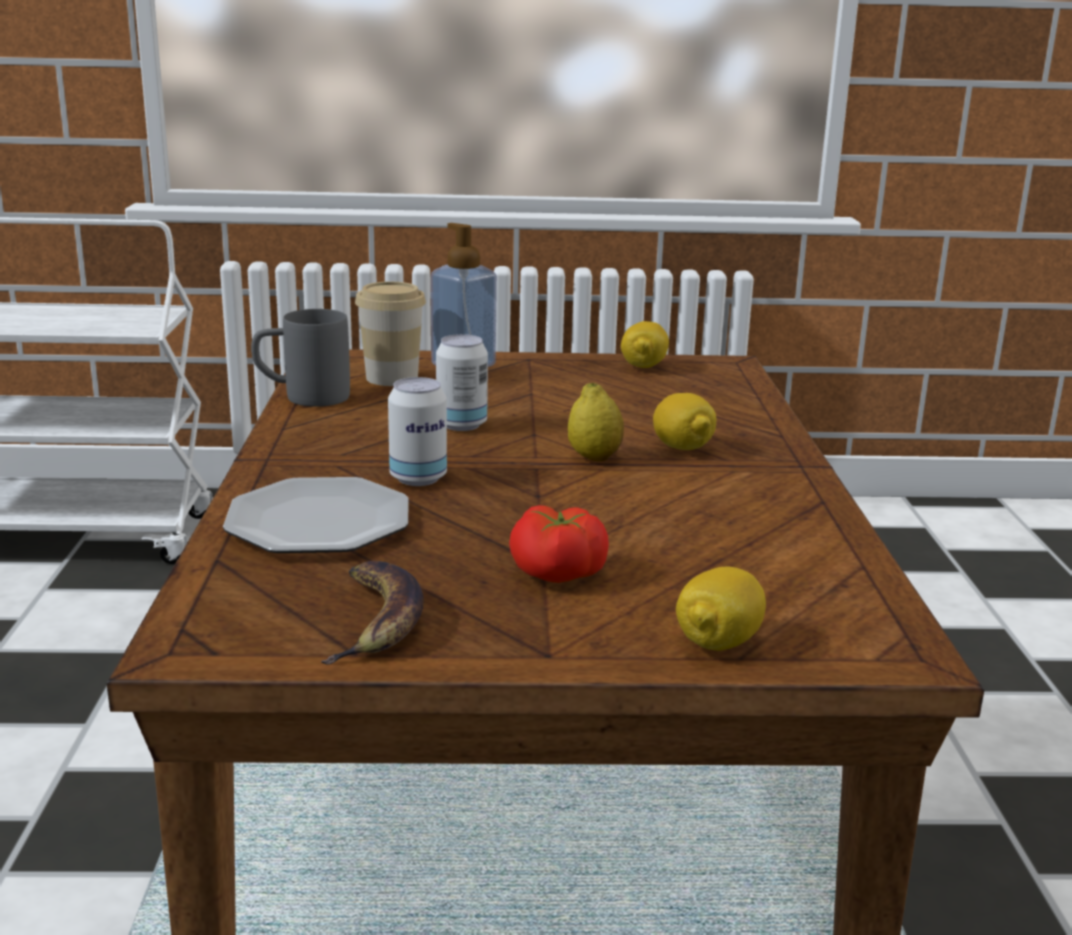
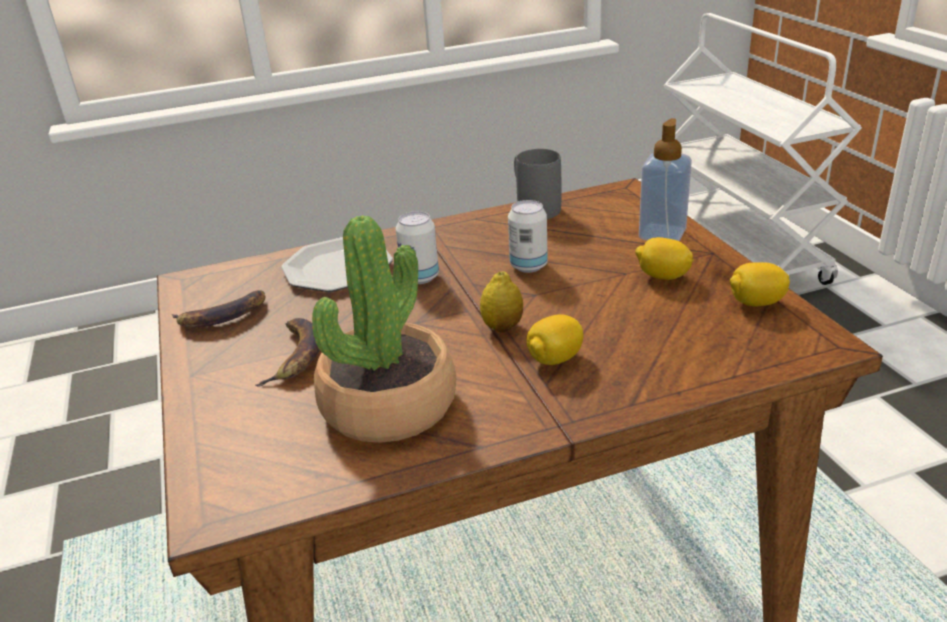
camera: 75 degrees right, 10 degrees up
cup [355,282,426,386] -> none
tomato [509,505,609,583] -> banana [255,318,320,387]
lemon [676,567,766,651] -> lemon moved to [635,237,694,280]
none -> potted plant [312,215,456,443]

